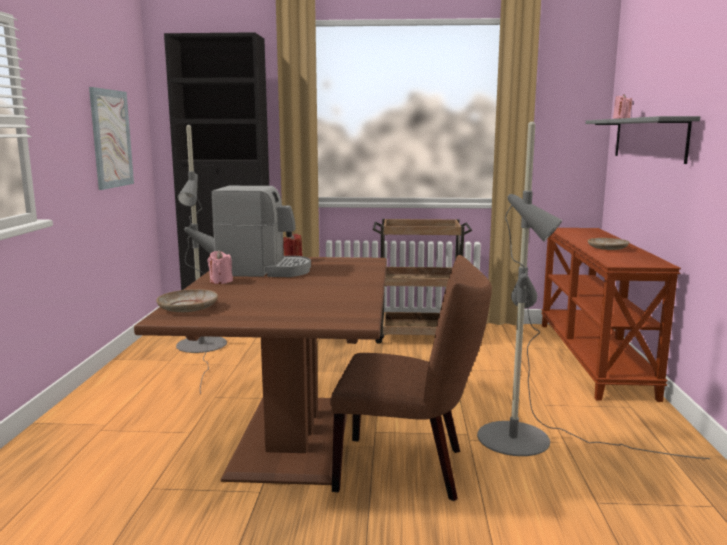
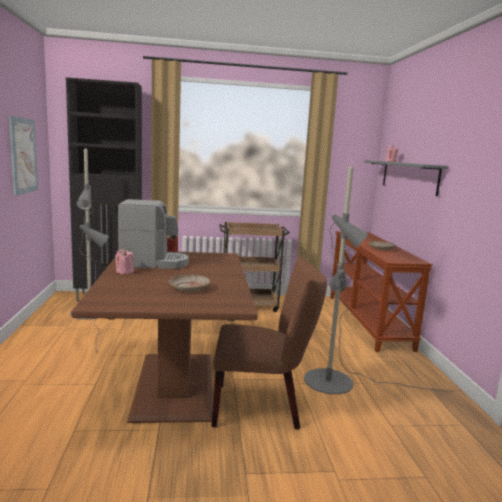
camera: 10 degrees left, 0 degrees up
beige plate [156,289,218,312] -> beige plate moved to [169,275,210,292]

